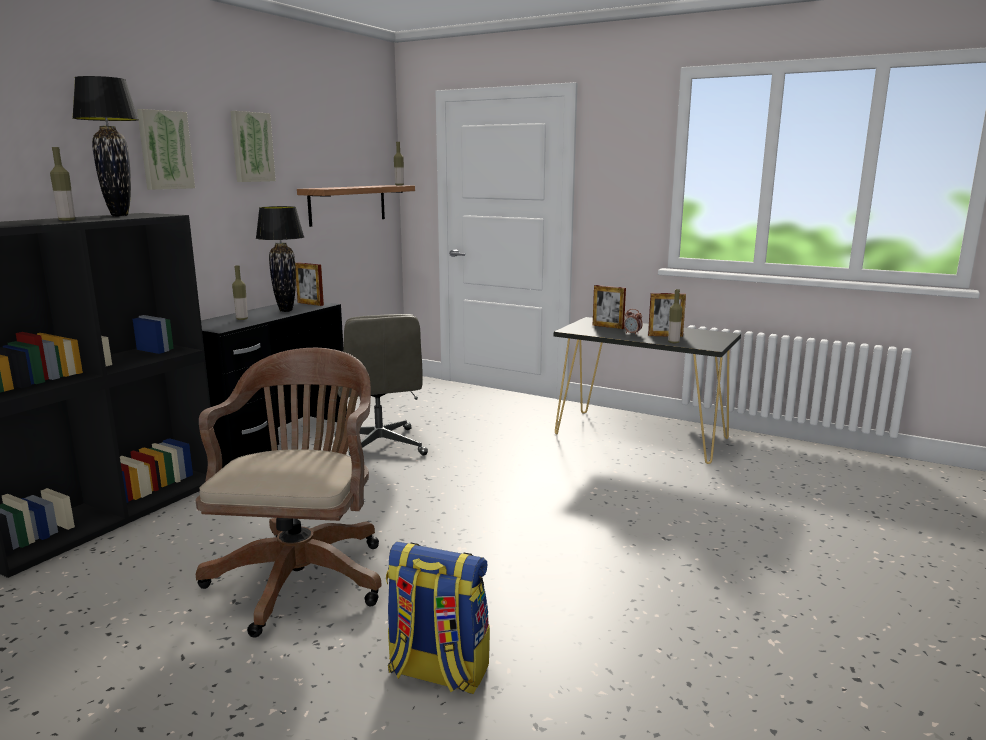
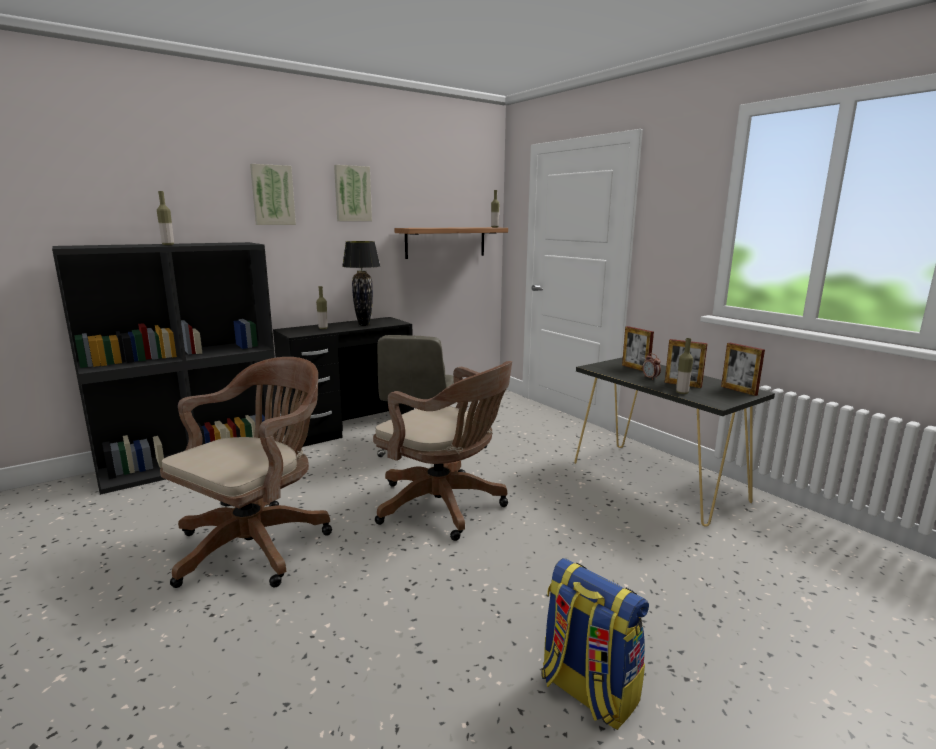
camera: 25 degrees right, 0 degrees up
black table lamp [72,76,139,216] -> none
picture frame [295,262,324,306] -> picture frame moved to [721,343,765,396]
backpack [386,542,490,694] -> backpack moved to [542,558,649,730]
none -> brown office chair [373,361,512,541]

